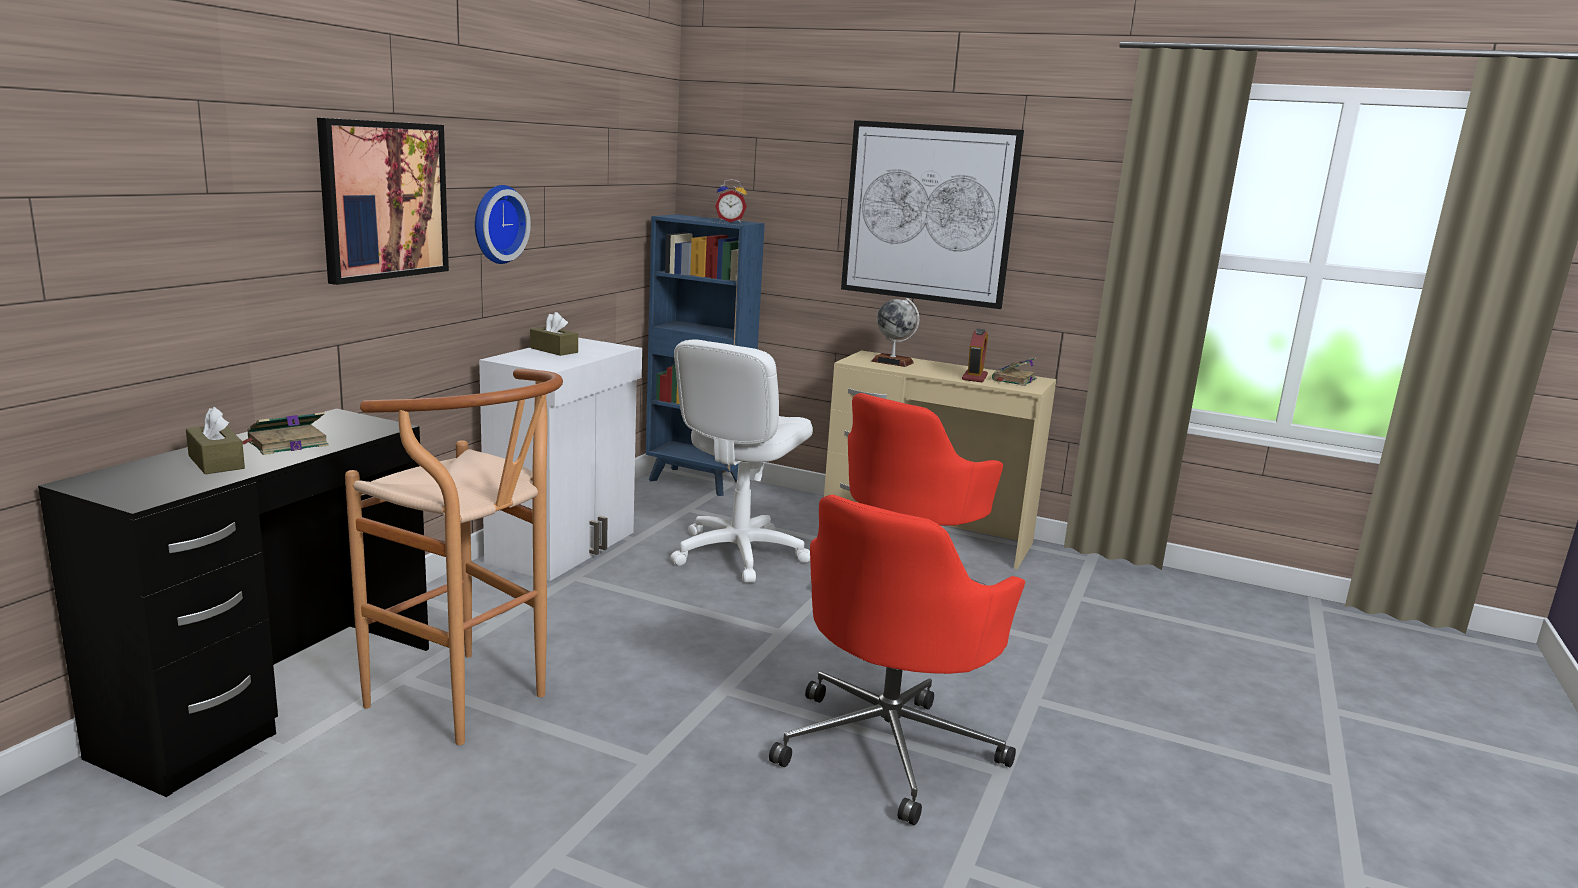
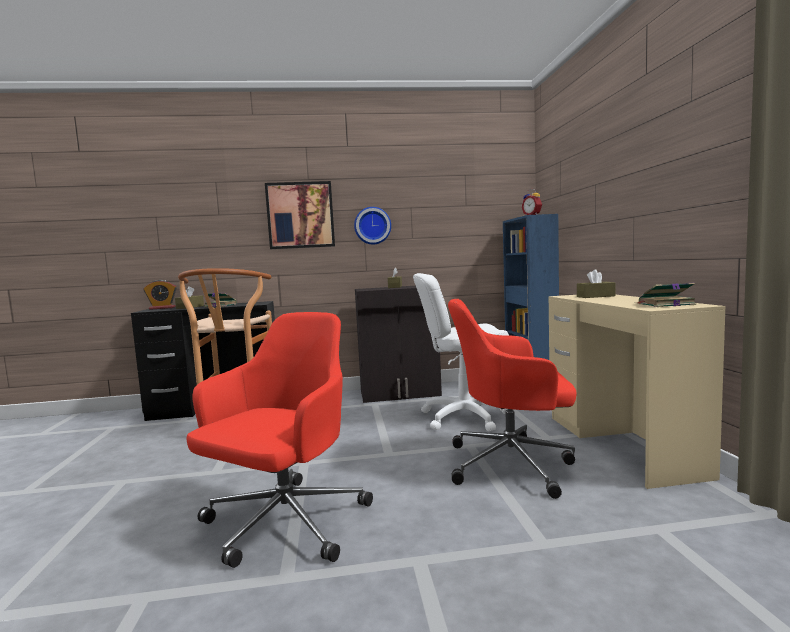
camera: 60 degrees right, 10 degrees down
white cabinet [479,338,642,581] -> black cabinet [355,286,442,403]
red office chair [769,495,1025,825] -> red office chair turned 120 degrees clockwise [186,312,373,568]
picture [841,120,1024,309] -> none
globe [871,298,919,367] -> brown tissue box [577,269,615,298]
alarm clock [962,328,988,383] -> alarm clock moved to [144,280,176,310]

